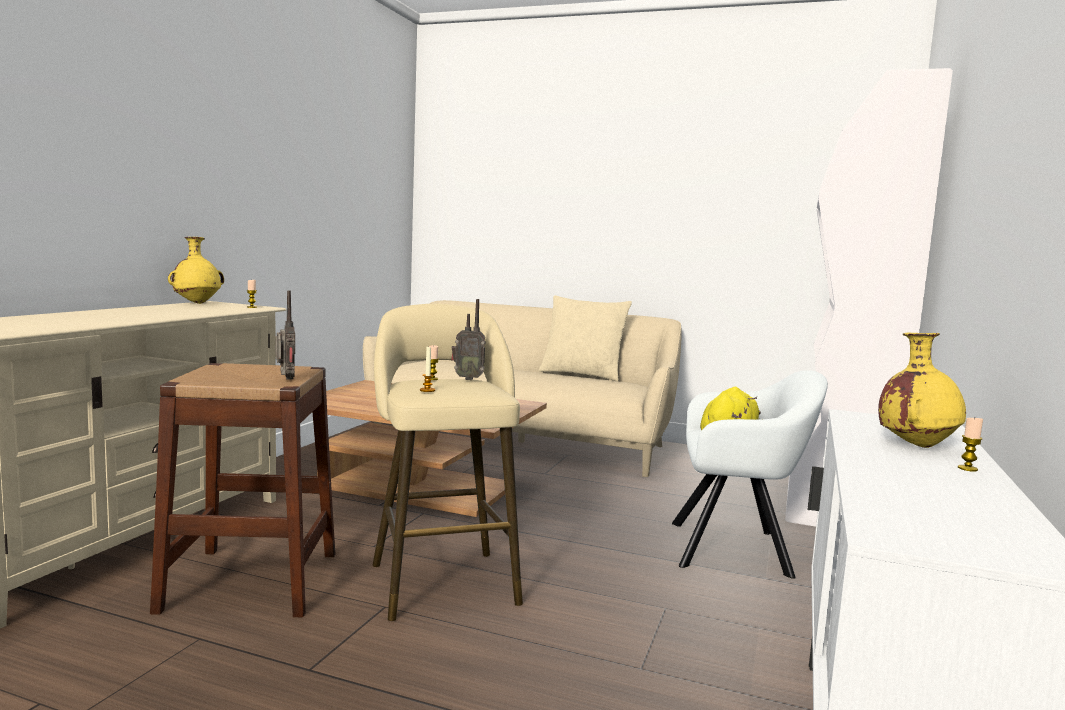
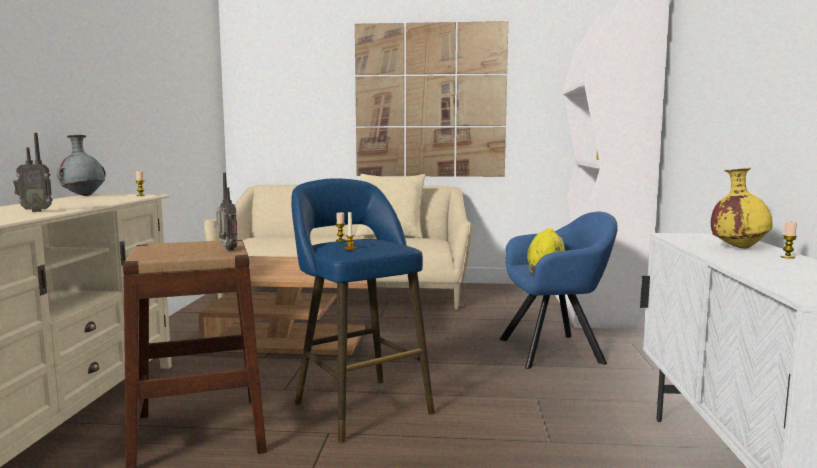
camera: 15 degrees left, 0 degrees up
yellow vase [168,237,224,304] -> grey vase [57,135,106,196]
beige stool [373,304,523,621] -> blue stool [291,178,435,442]
radio [451,299,486,380] -> radio moved to [13,133,53,212]
white armchair [672,370,828,579] -> blue armchair [499,212,618,369]
none -> picture [355,21,508,177]

